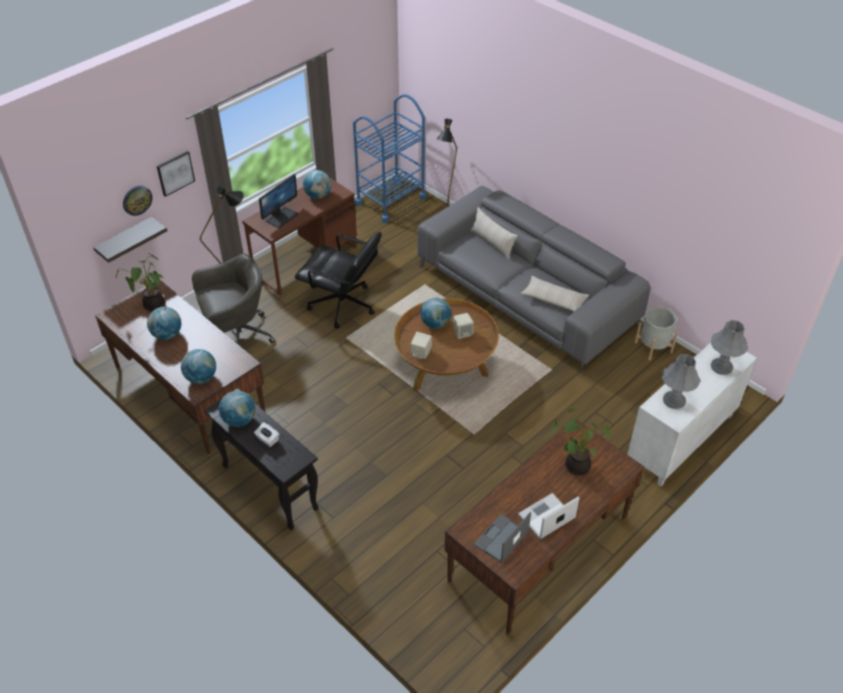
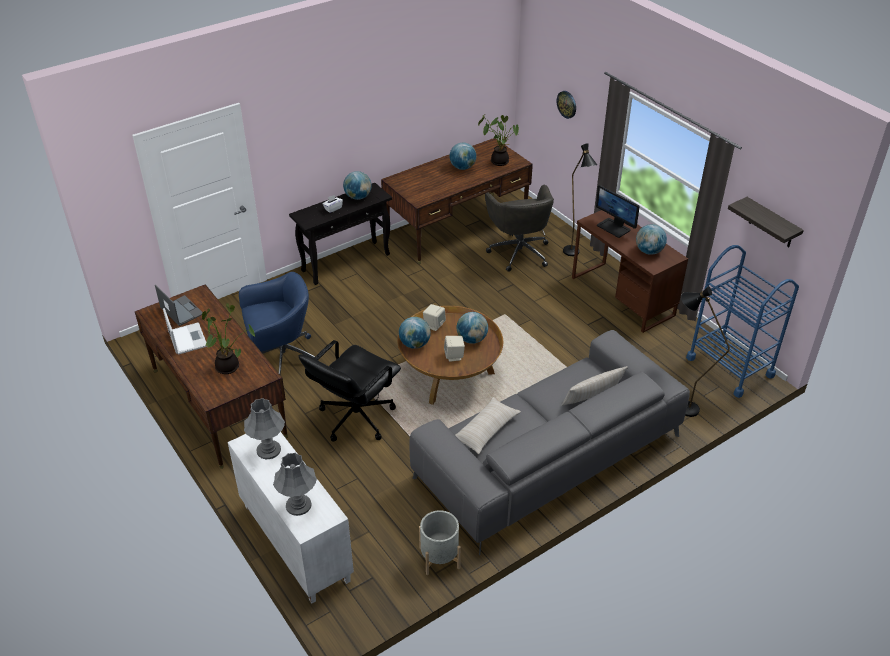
camera: 100 degrees right, 5 degrees down
shelf [93,217,167,263] -> shelf moved to [728,197,804,247]
picture [157,151,195,197] -> none
globe [181,349,216,384] -> globe moved to [399,317,431,349]
black office chair [295,232,381,328] -> black office chair moved to [299,340,401,442]
none -> blue office chair [239,272,315,377]

